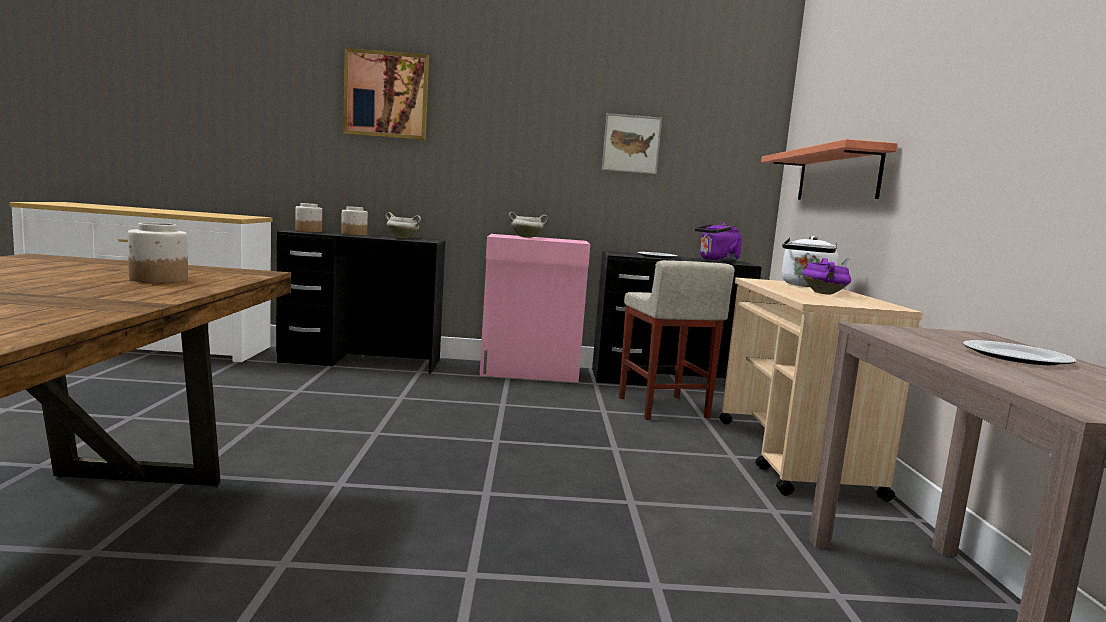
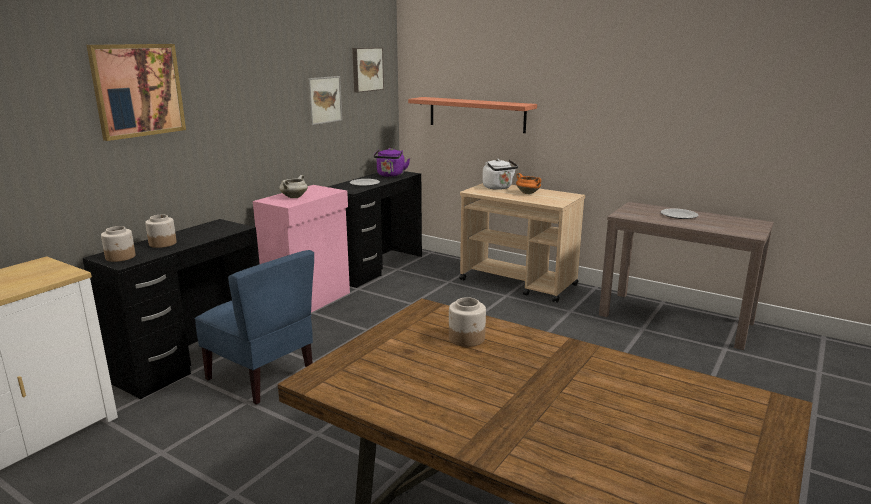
camera: 55 degrees left, 10 degrees up
white cooking pot [386,212,421,238] -> none
beige stool [619,260,735,420] -> none
purple cooking pot [802,258,851,295] -> orange cooking pot [516,173,541,194]
none -> blue chair [195,250,314,405]
none -> picture [352,47,384,92]

